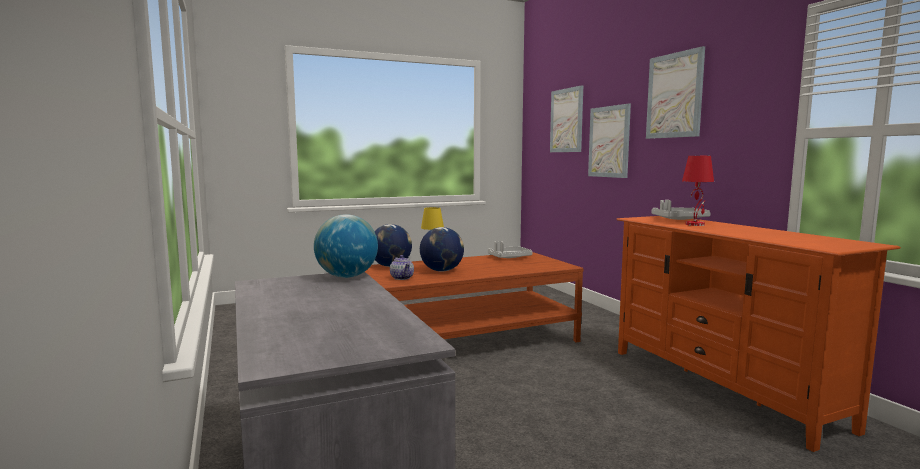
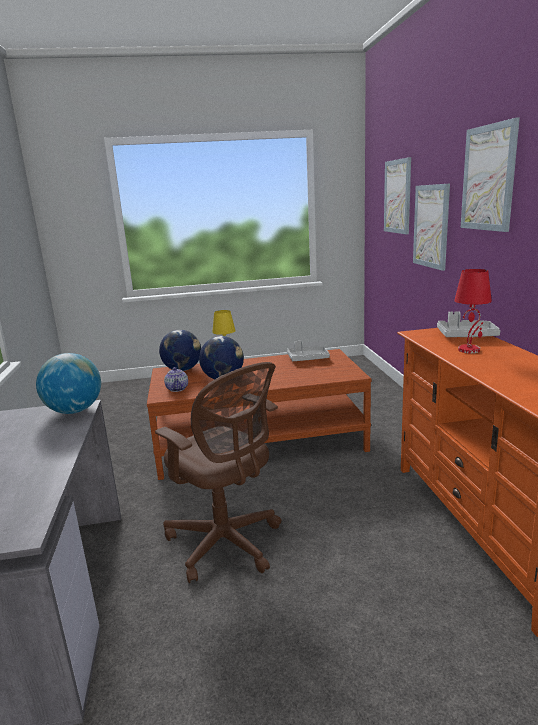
camera: 15 degrees right, 10 degrees up
none -> brown office chair [155,362,281,583]

